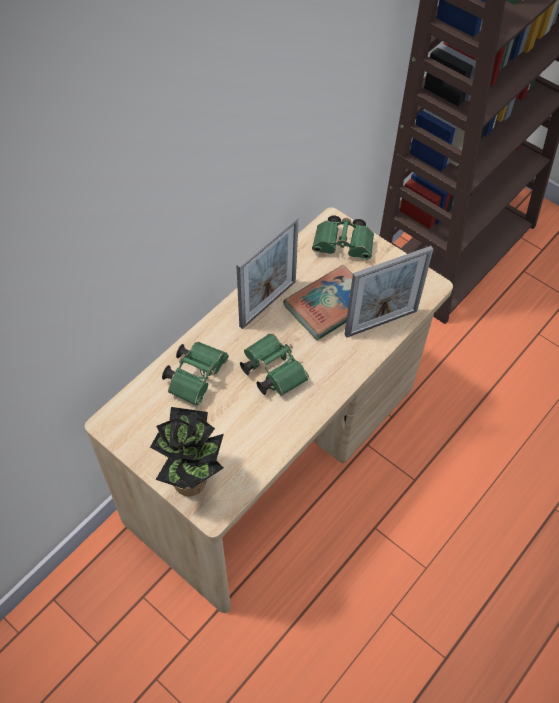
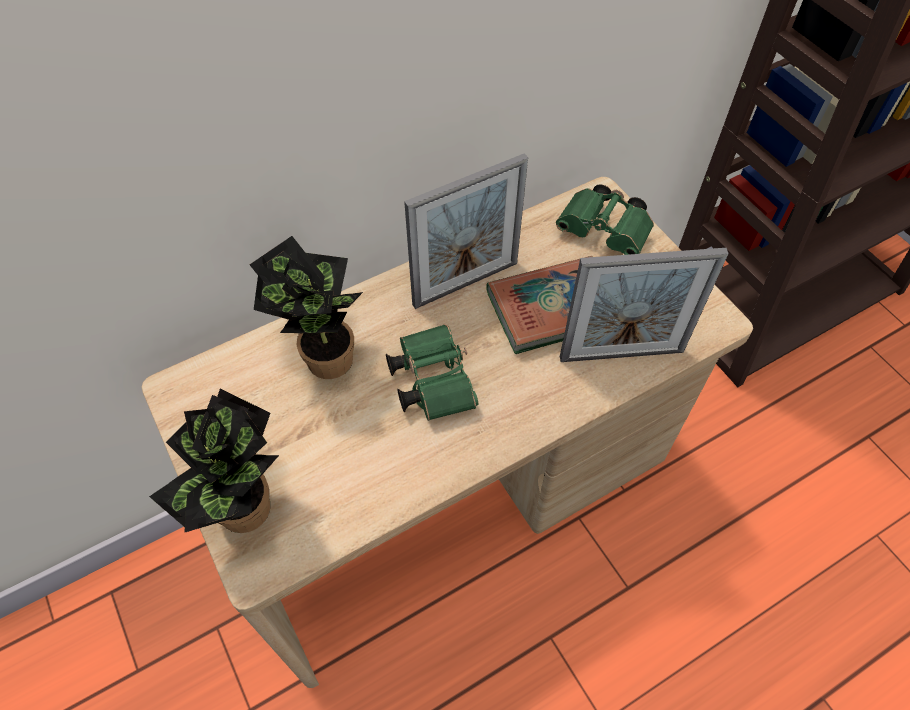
camera: 20 degrees right, 0 degrees up
green binoculars [162,342,228,406] -> potted plant [250,236,363,379]

